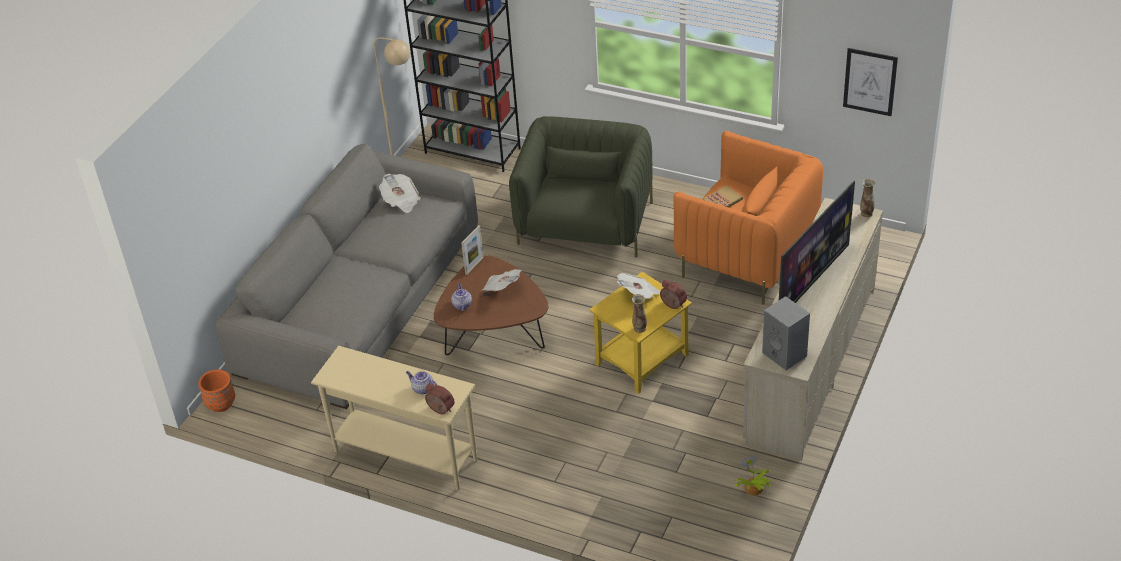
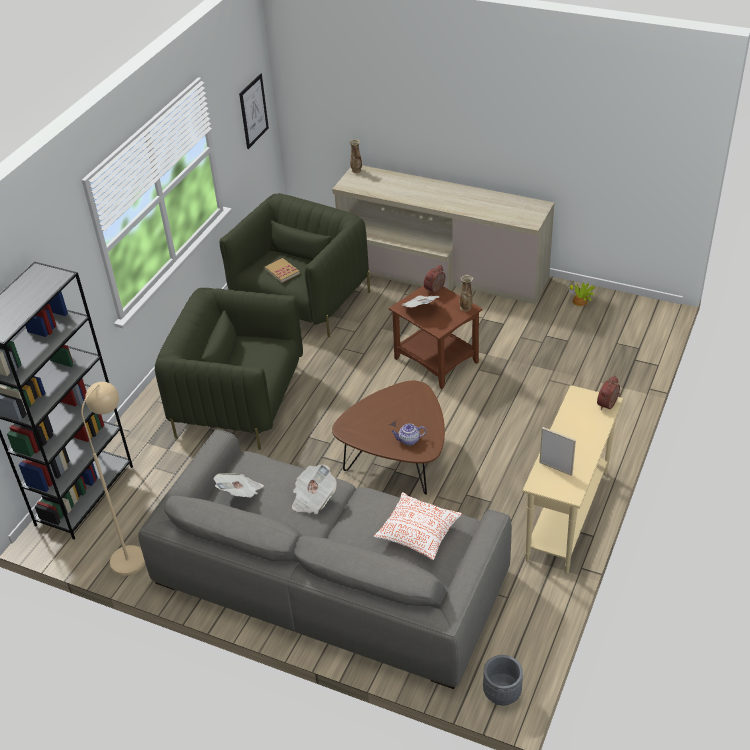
camera: 90 degrees left, 0 degrees up
orange planter [198,370,235,412] -> grey planter [483,655,523,705]
teapot [406,371,437,395] -> none
picture frame [461,225,484,275] -> picture frame moved to [539,427,576,476]
newspaper [481,269,522,291] -> newspaper moved to [292,464,337,514]
yellow side table [589,272,692,394] -> brown side table [389,285,483,389]
orange armchair [673,131,823,305] -> green armchair [220,193,370,337]
grey speaker [762,296,810,370] -> none
television [779,181,855,303] -> none
none -> white pillow [374,492,462,560]

